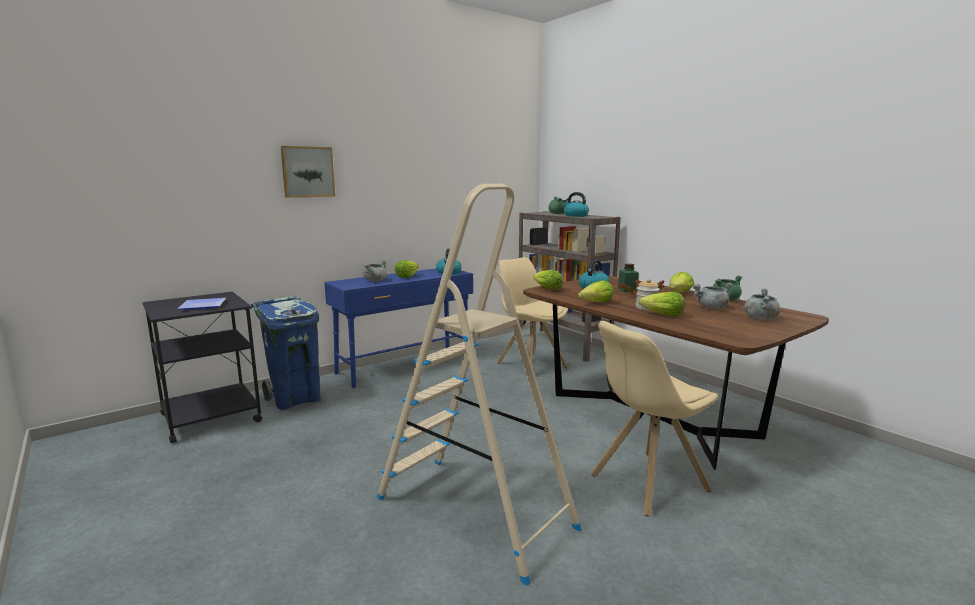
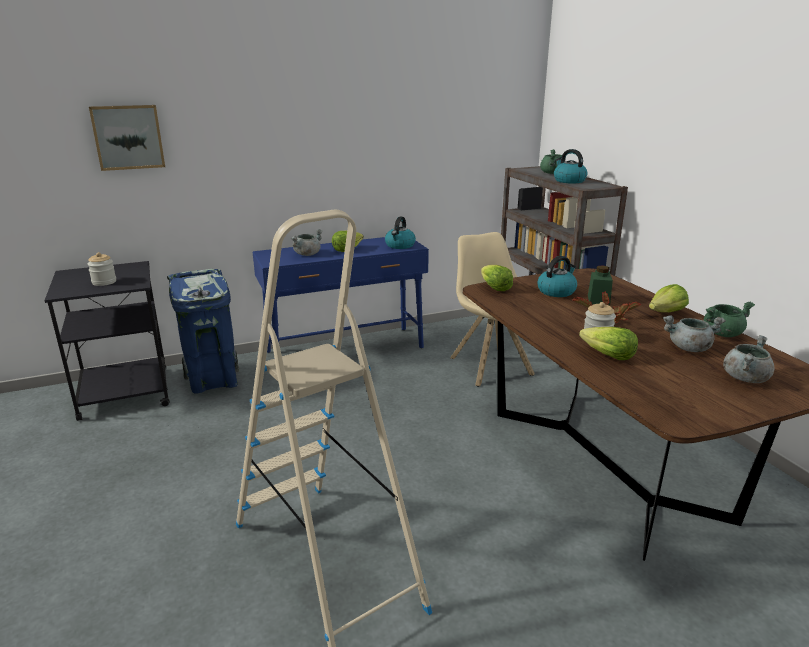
camera: 15 degrees right, 10 degrees up
plate [178,298,226,309] -> jar [87,252,116,286]
picture [281,146,335,198] -> picture moved to [89,105,165,171]
lettuce [578,280,614,302] -> none
beige chair [591,321,718,516] -> none

